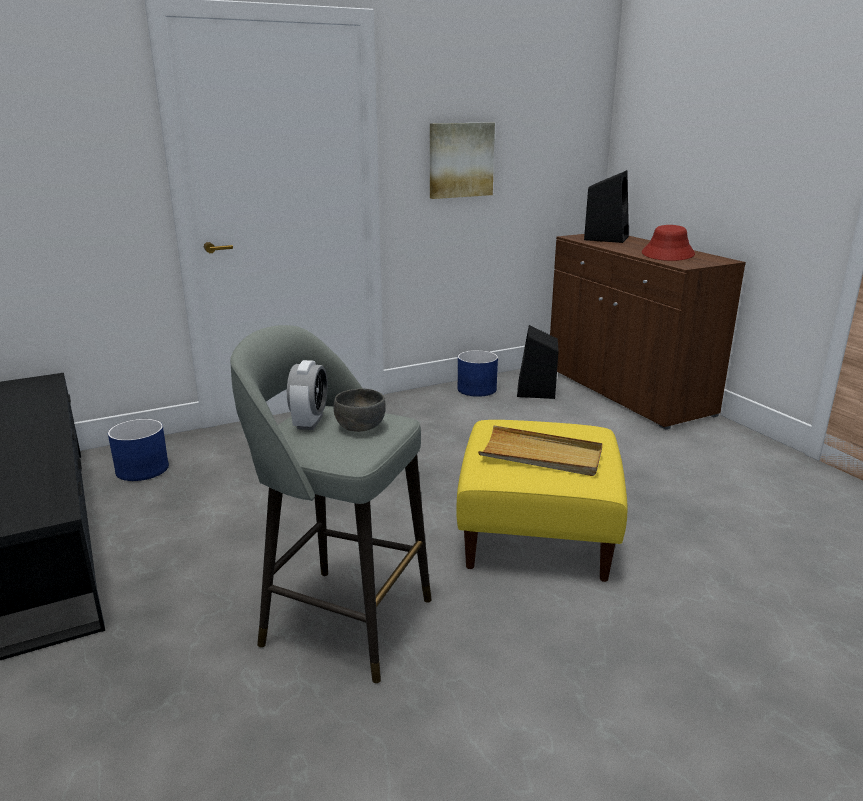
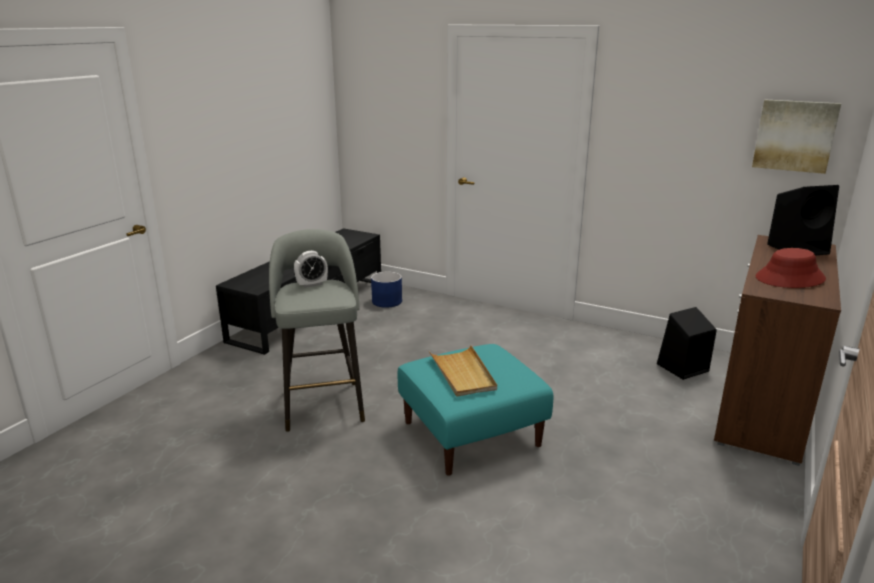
camera: 55 degrees right, 0 degrees up
grey bowl [334,388,386,432] -> none
picture [430,122,495,199] -> picture moved to [752,100,841,174]
blue planter [457,350,498,397] -> none
yellow ottoman [457,420,628,582] -> turquoise ottoman [397,344,553,476]

